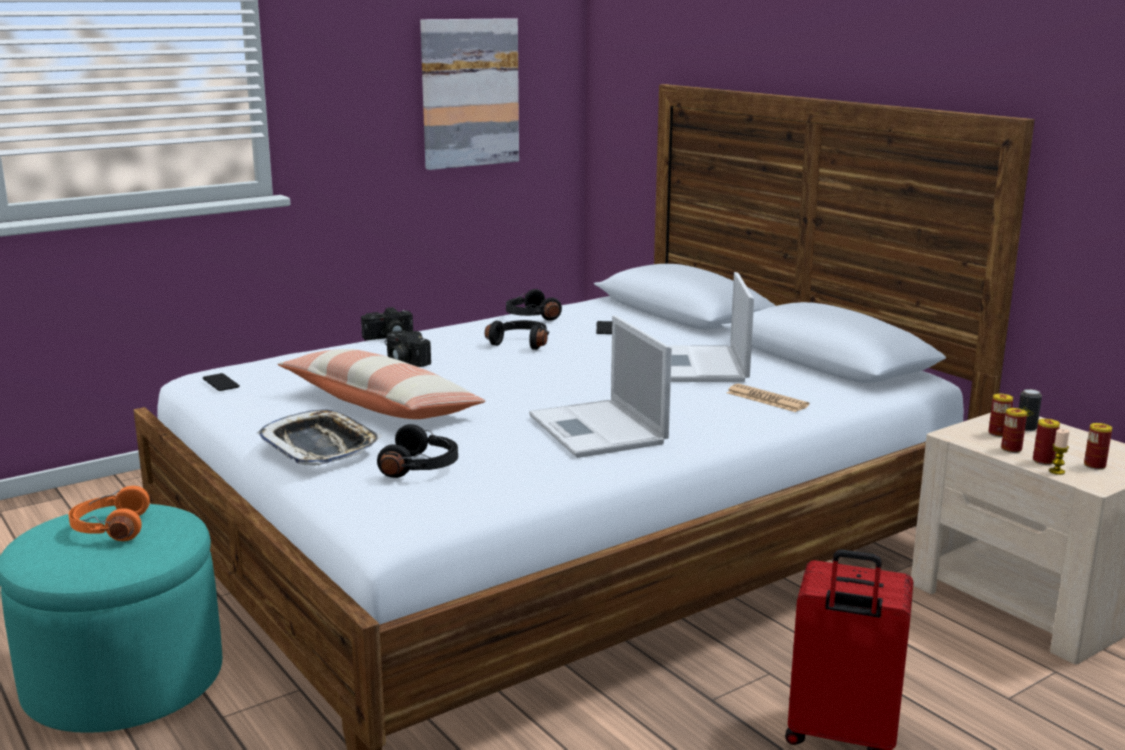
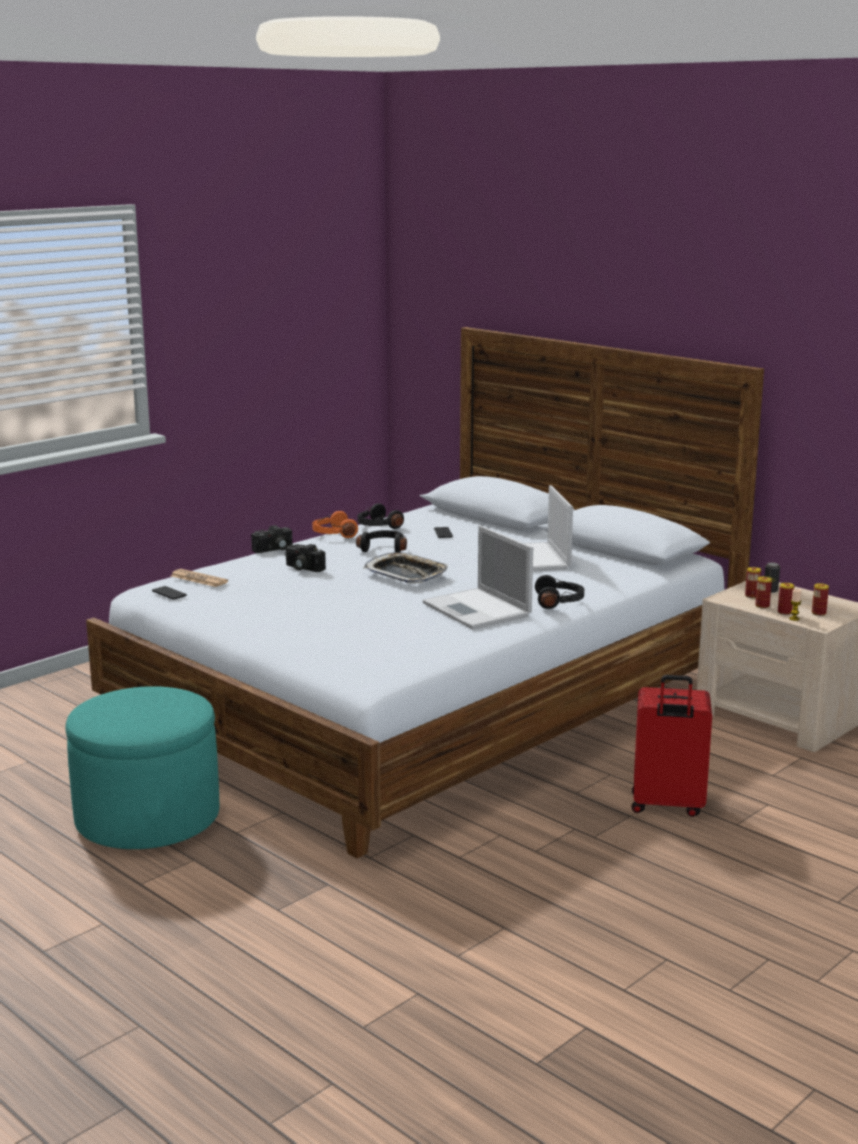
camera: 10 degrees left, 0 degrees up
orange headphones [68,486,150,541] -> orange headphones moved to [312,511,358,538]
tray [257,409,382,466] -> tray moved to [363,552,448,583]
pillow [278,349,485,419] -> none
black headphones [377,424,458,478] -> black headphones moved to [535,575,584,609]
picture [420,18,519,170] -> none
newspaper [727,384,809,412] -> newspaper moved to [171,569,228,587]

